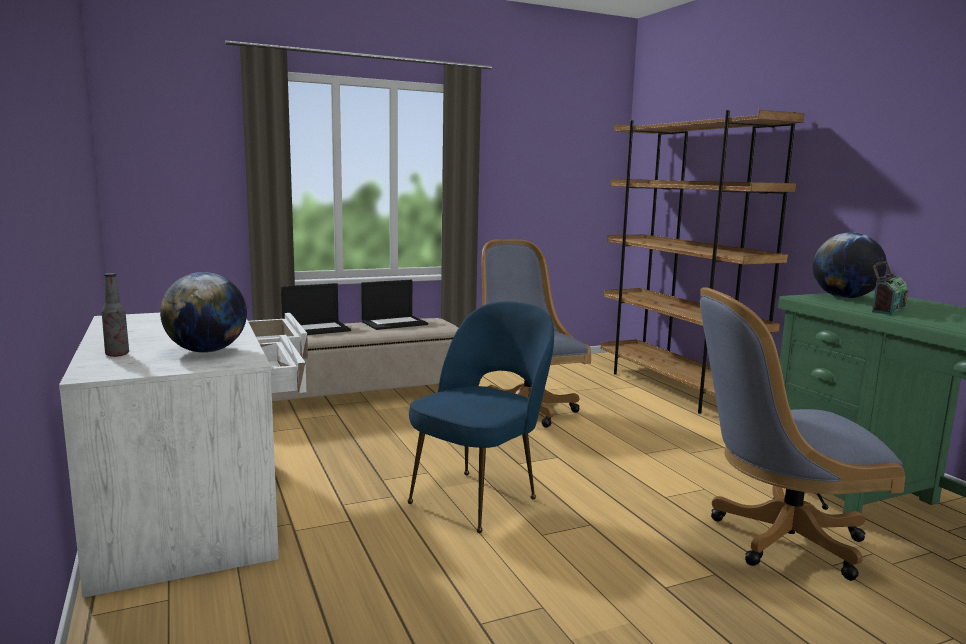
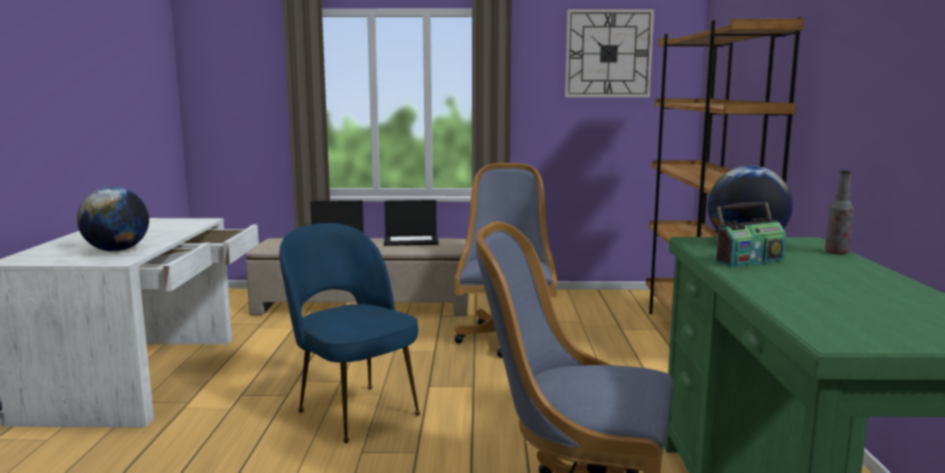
camera: 25 degrees right, 0 degrees up
bottle [102,273,129,357] -> bottle moved to [825,170,854,254]
blue chair [408,301,554,533] -> blue chair turned 105 degrees counterclockwise [279,223,420,443]
none -> wall clock [565,9,654,97]

